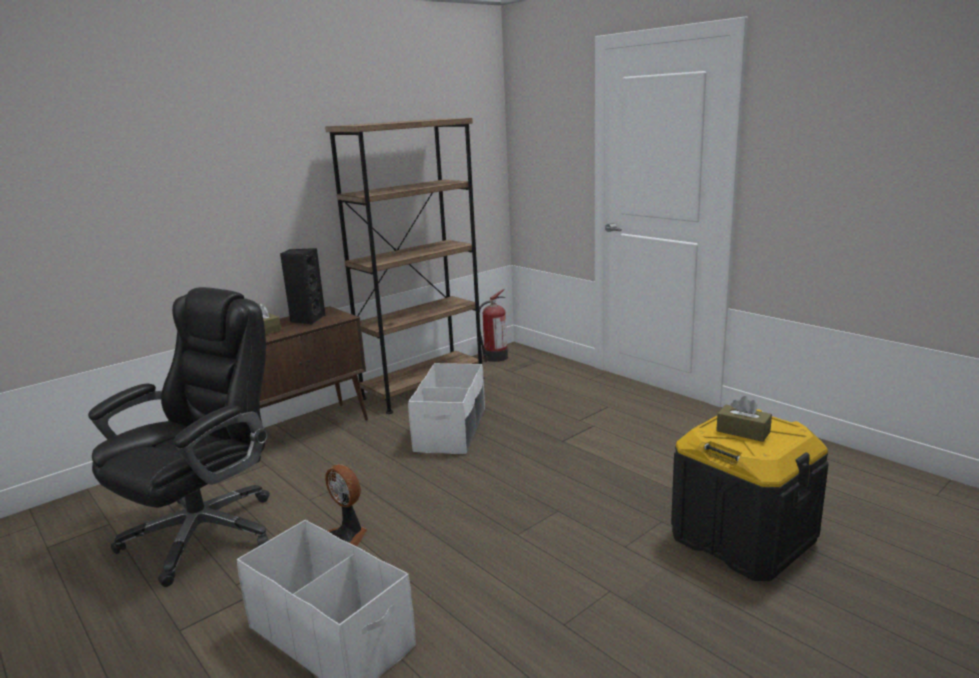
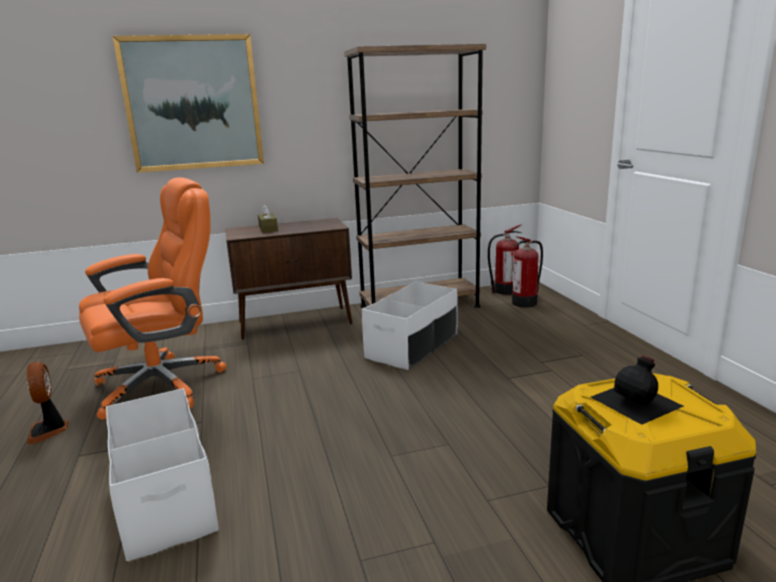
camera: 25 degrees right, 0 degrees up
black office chair [88,287,270,587] -> orange office chair [79,177,227,420]
black speaker [280,248,326,325] -> none
fan [325,464,367,546] -> fan moved to [26,362,69,444]
brown tissue box [716,396,772,442] -> black bottle [591,355,684,425]
none -> picture [112,34,264,173]
none -> fire extinguisher [512,236,543,308]

